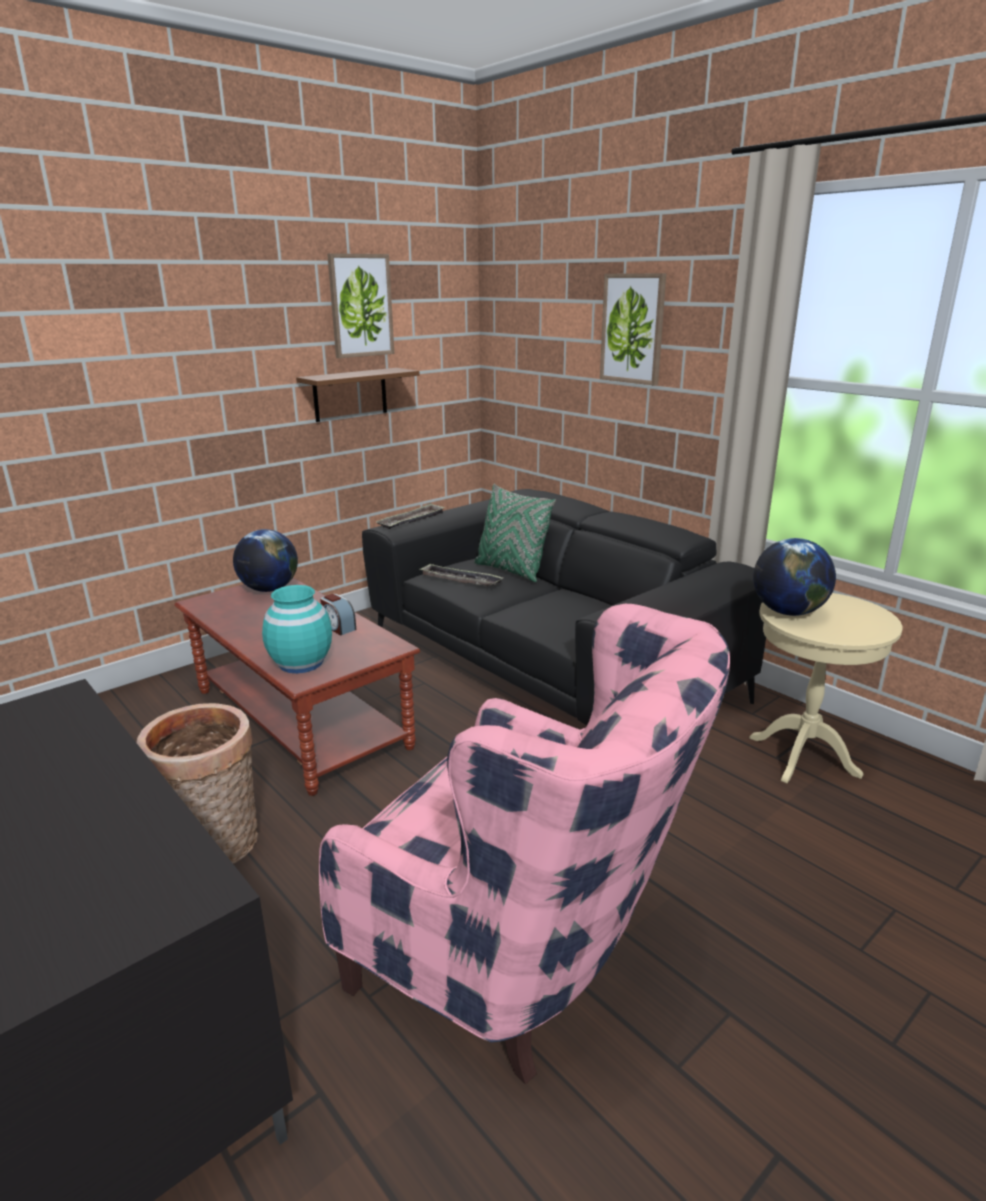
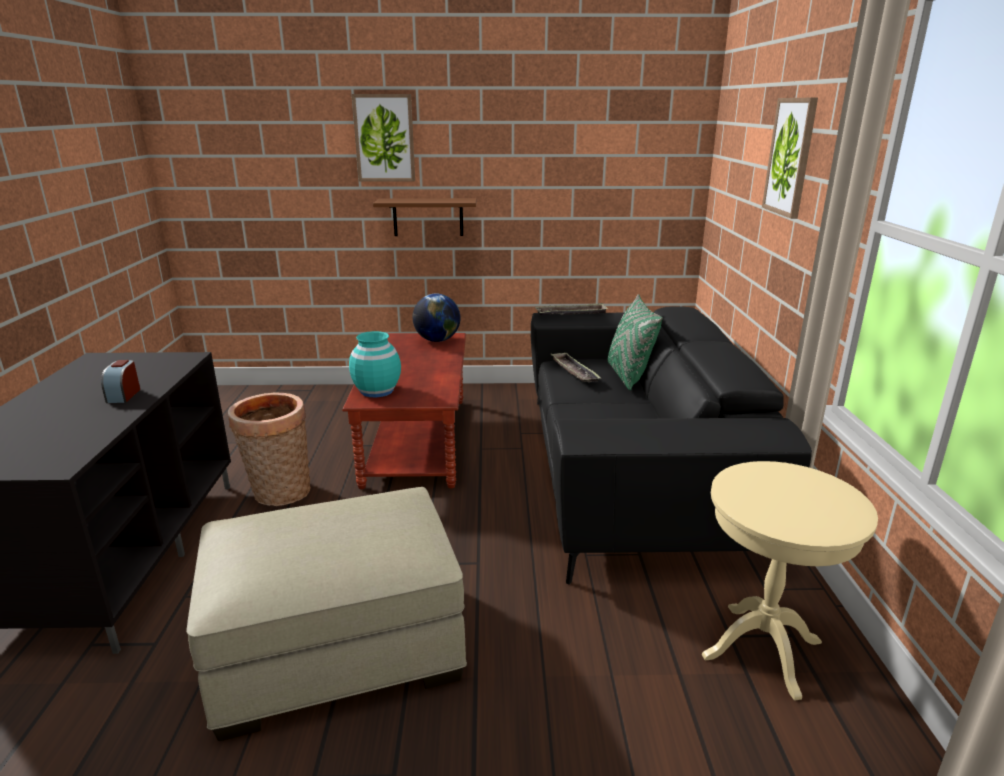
camera: 40 degrees right, 0 degrees up
brown shelf [296,368,420,422] -> brown shelf moved to [373,198,477,236]
pink armchair [319,604,730,1084] -> beige ottoman [186,487,467,741]
alarm clock [320,594,356,635] -> alarm clock moved to [101,360,140,403]
picture [327,253,394,358] -> picture moved to [352,94,415,182]
globe [753,538,836,616] -> none

